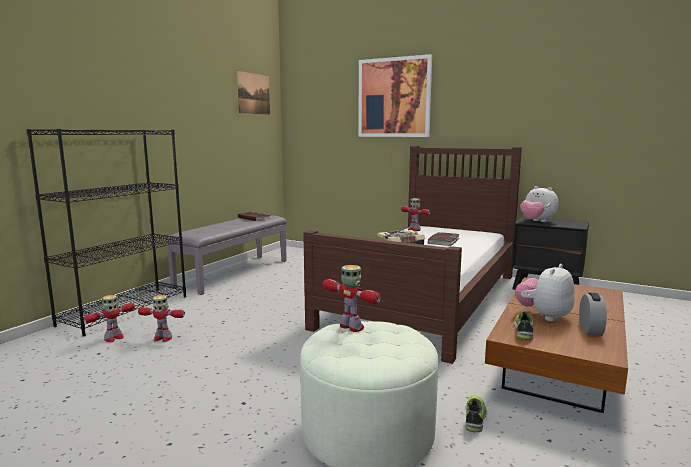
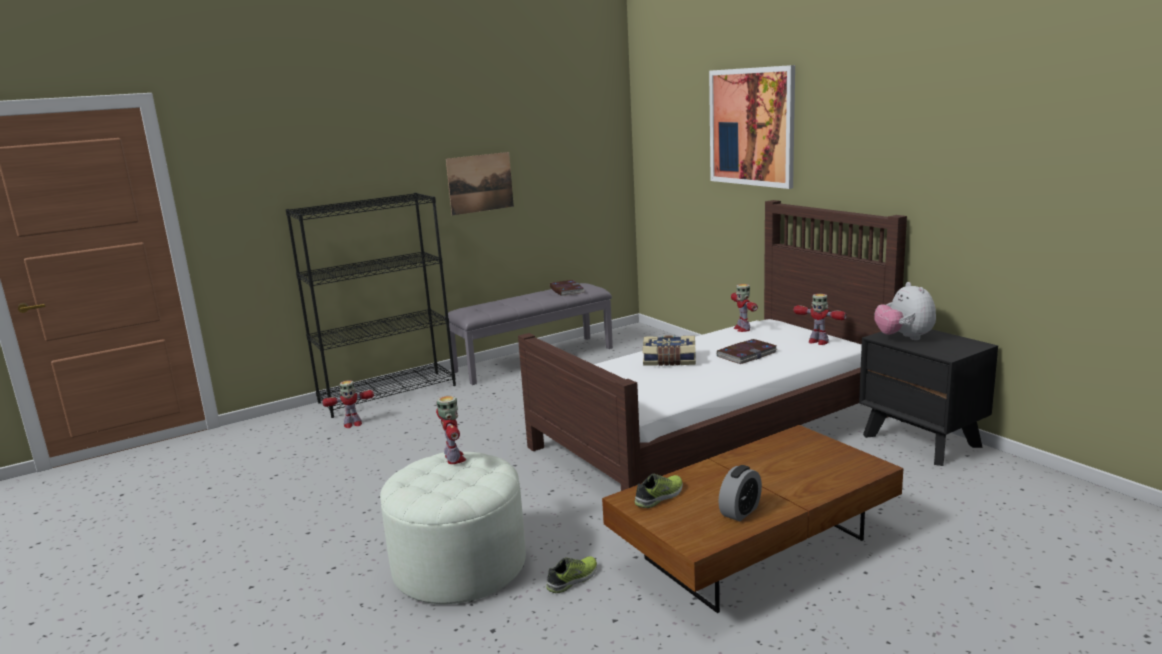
camera: 30 degrees right, 5 degrees up
toy robot [138,295,185,342] -> toy robot moved to [793,294,847,345]
picture [236,71,270,115] -> picture moved to [446,152,514,216]
plush toy [515,264,575,321] -> none

